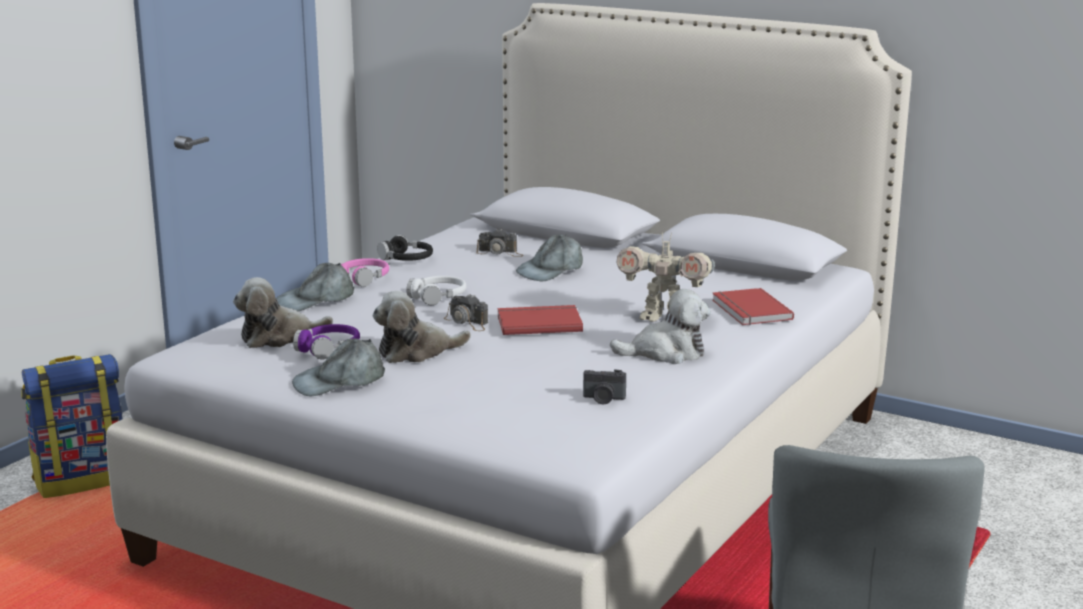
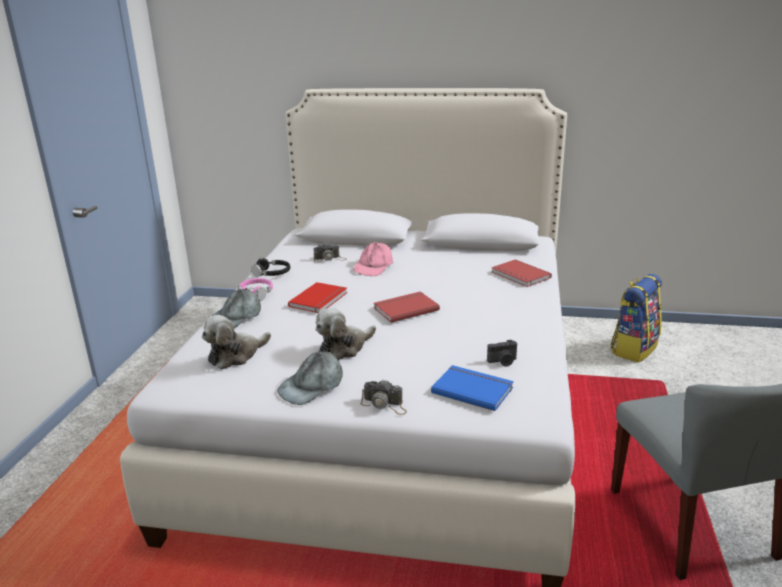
camera: 20 degrees left, 5 degrees up
backpack [21,354,123,498] -> backpack moved to [611,274,662,363]
purple headphones [293,324,360,360] -> none
white headphones [406,276,466,305] -> red book [288,282,347,313]
camera [444,294,488,331] -> camera moved to [361,380,407,415]
grey cap [516,234,583,281] -> pink cap [353,242,393,276]
plush toy [610,289,711,364] -> none
toy robot [616,232,715,322] -> none
none -> blue book [431,365,514,411]

